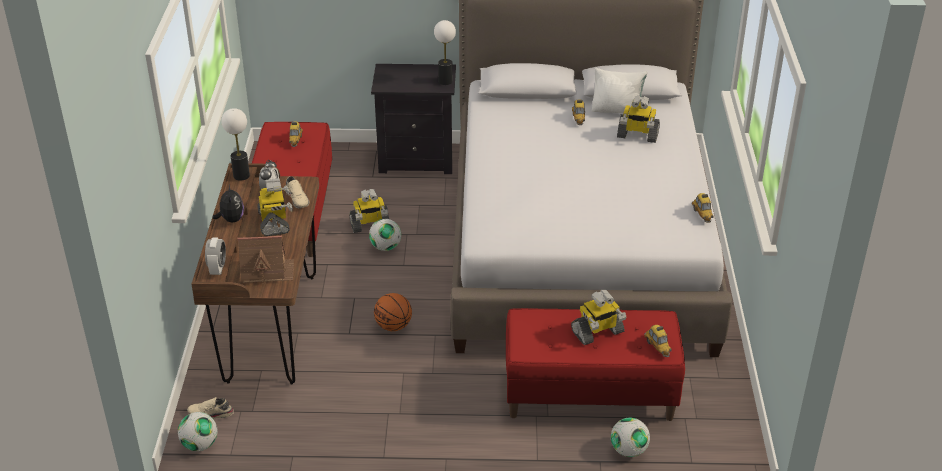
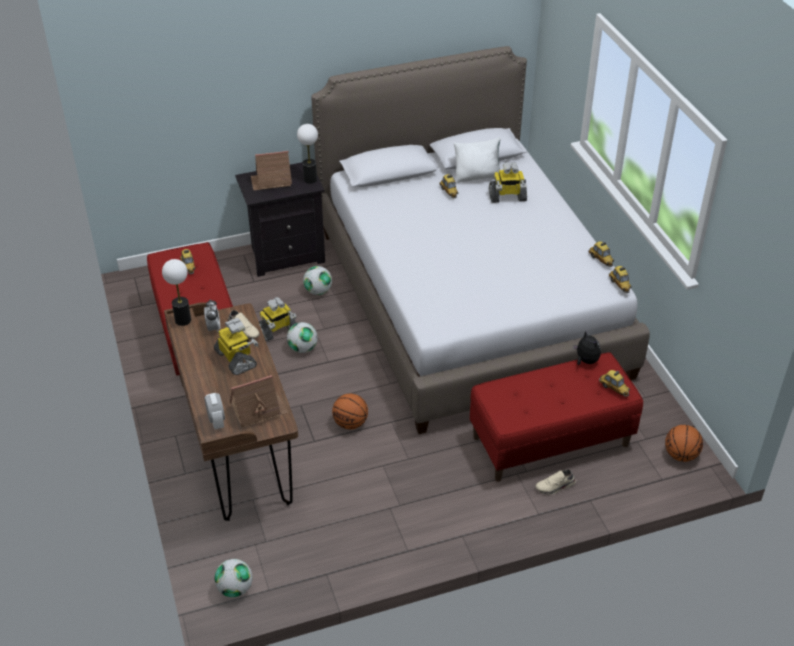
camera: 20 degrees left, 5 degrees up
beige shoe [187,397,234,419] -> beige shoe moved to [536,469,576,495]
plush toy [212,184,244,222] -> plush toy moved to [573,331,601,365]
toy robot [571,290,626,345] -> none
football [611,418,650,457] -> football moved to [303,266,332,295]
none -> toy house [251,151,292,191]
none -> toy car [609,266,632,293]
none -> basketball [665,425,703,462]

